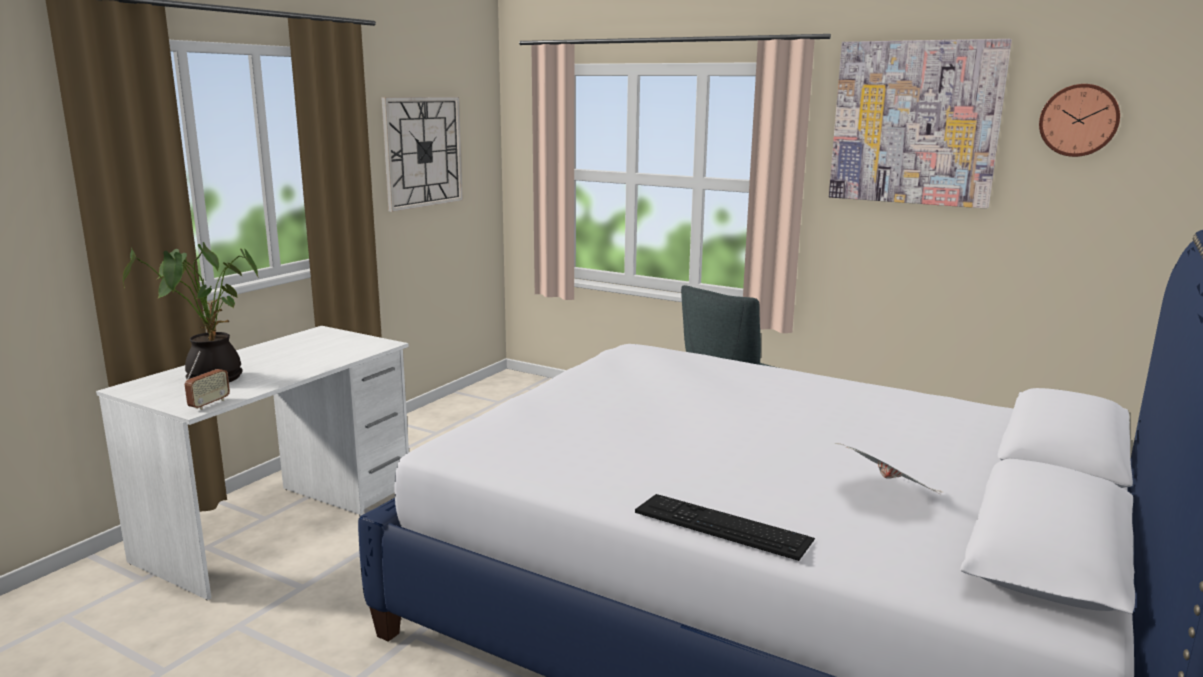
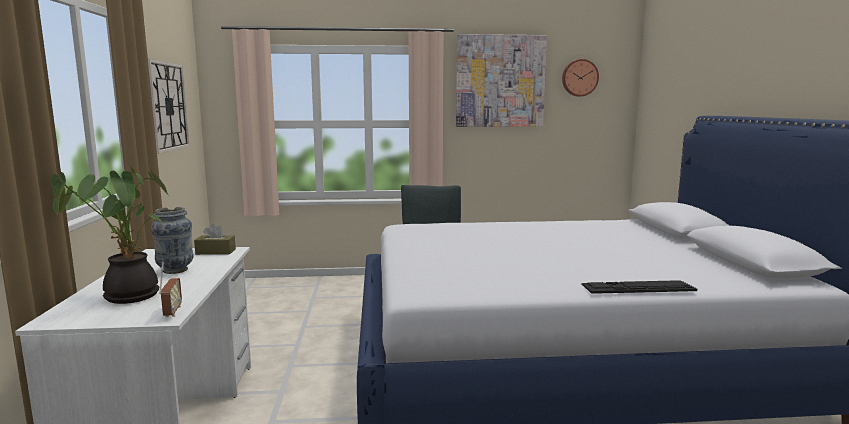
camera: 35 degrees left, 5 degrees down
newspaper [835,443,943,494] -> none
none -> vase [151,207,194,274]
none -> brown tissue box [194,224,236,255]

